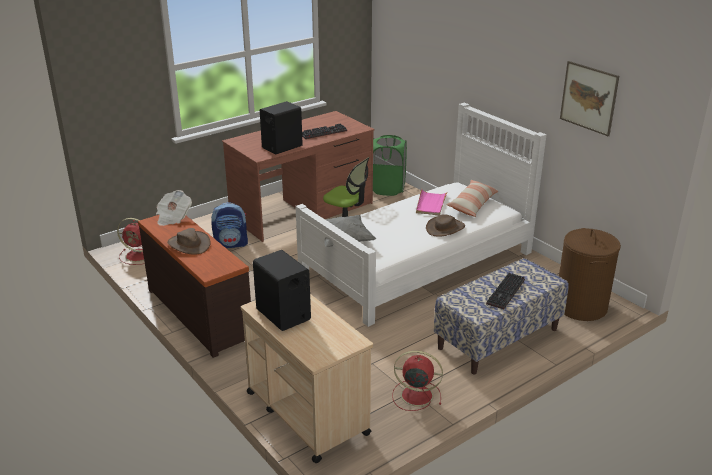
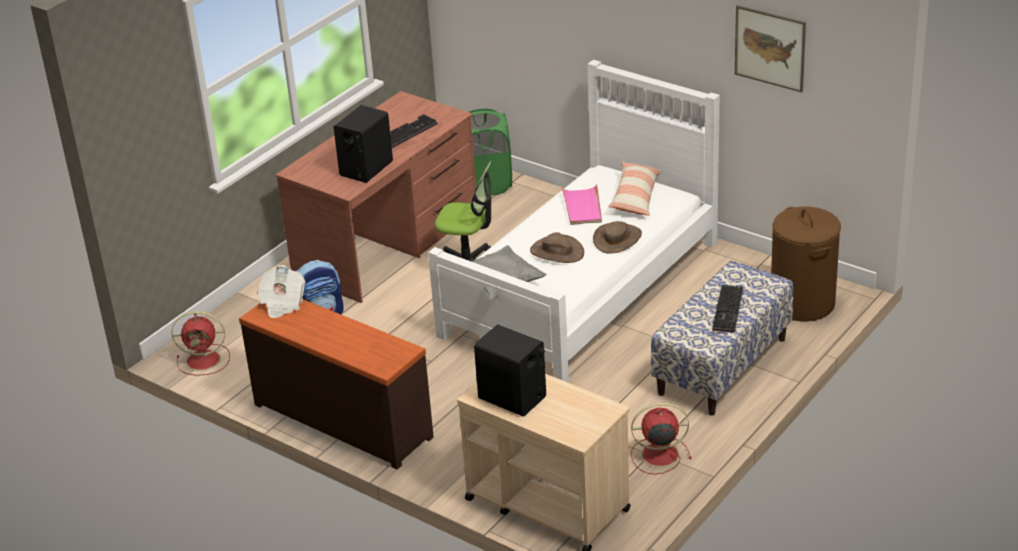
camera: 15 degrees left, 5 degrees up
brown hat [167,228,211,254] -> brown hat moved to [530,232,584,263]

